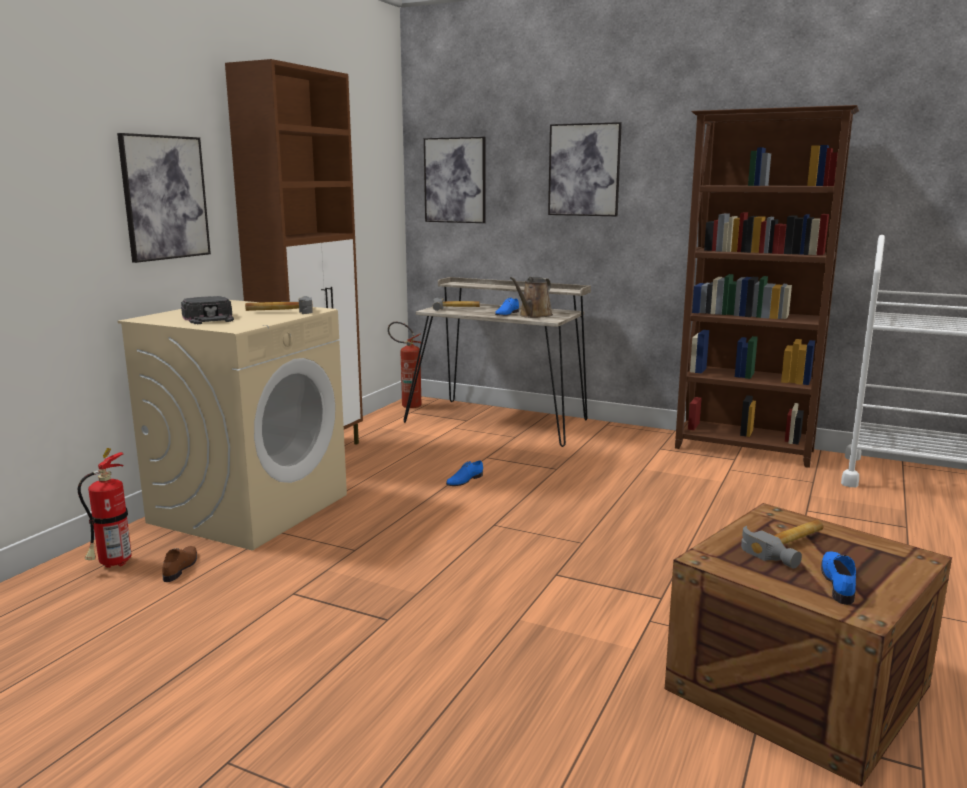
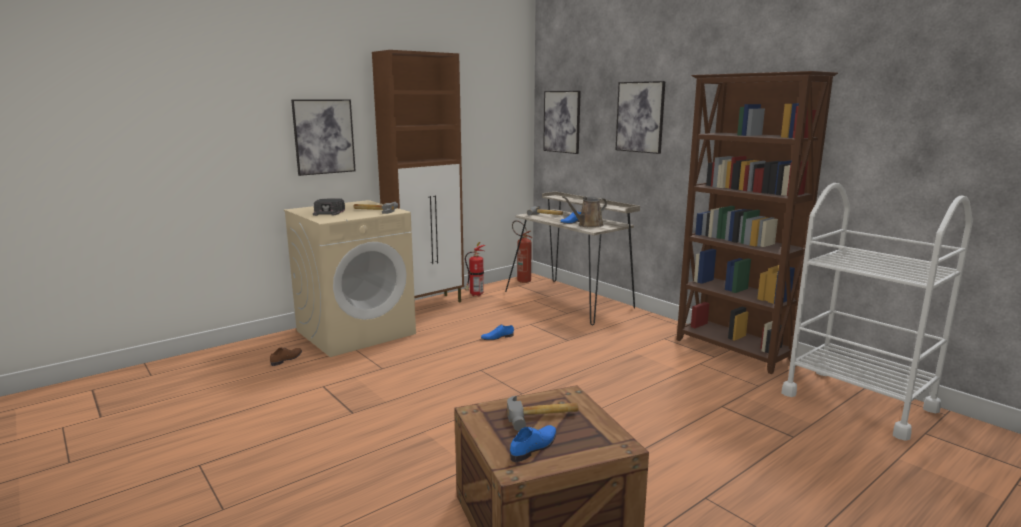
camera: 25 degrees right, 0 degrees up
fire extinguisher [78,448,132,568] -> fire extinguisher moved to [464,242,485,296]

